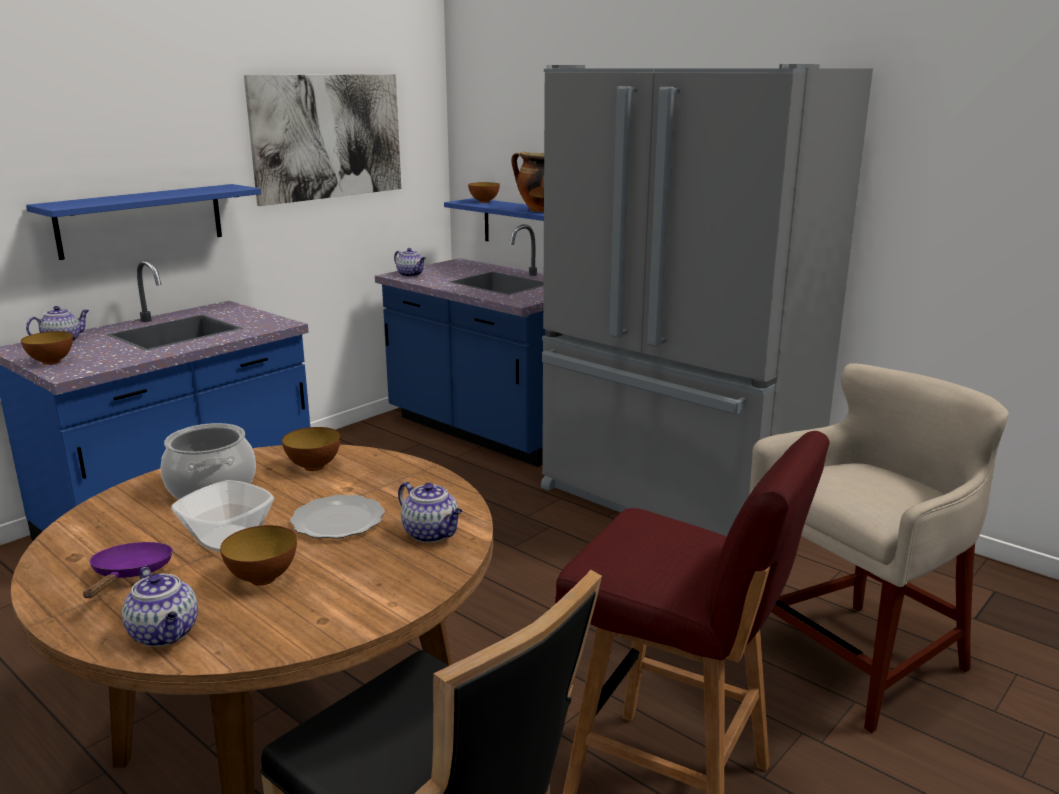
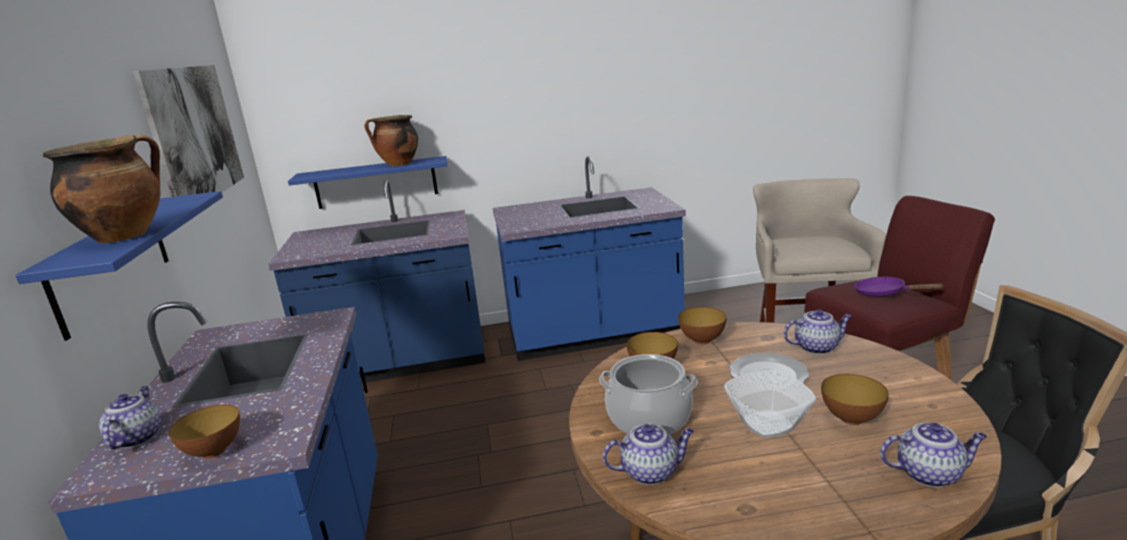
camera: 50 degrees left, 0 degrees up
purple frying pan [83,542,173,598] -> purple frying pan moved to [855,276,945,297]
teapot [394,248,426,277] -> teapot moved to [603,424,694,485]
bowl [468,182,500,203] -> bowl moved to [678,307,726,344]
grey fridge [541,64,873,536] -> blue counter [493,156,686,361]
none -> cooking pot [43,135,161,243]

